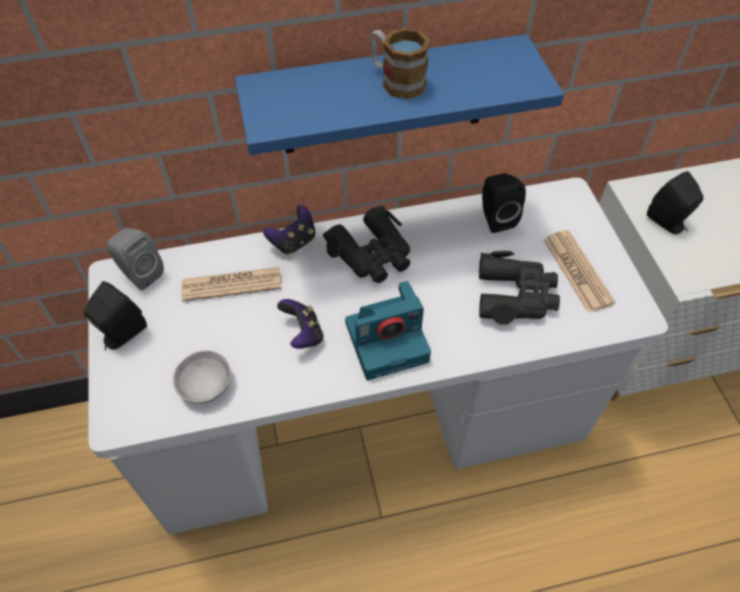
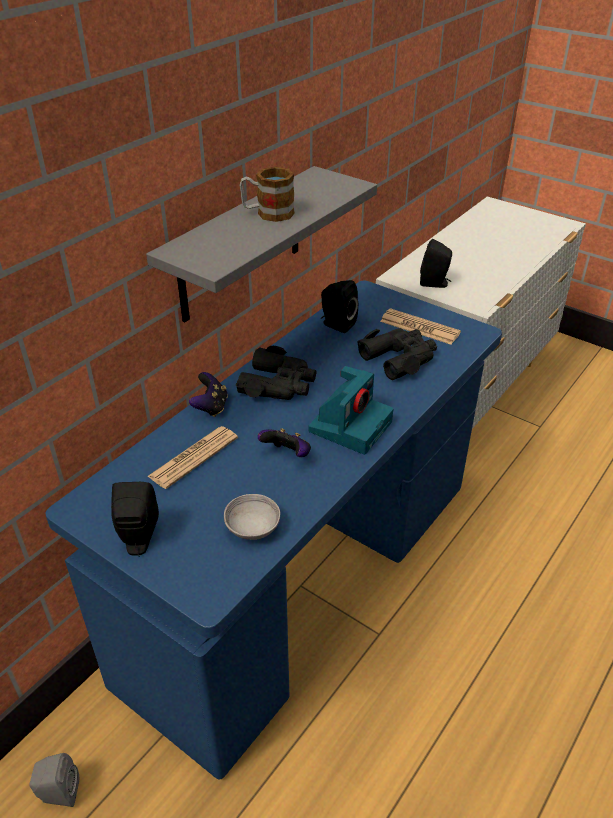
camera: 40 degrees left, 15 degrees down
white desk [88,177,668,534] -> blue desk [45,280,502,780]
grey speaker [107,228,164,290] -> grey speaker moved to [30,753,79,807]
blue shelf [235,34,564,155] -> grey shelf [146,166,377,322]

